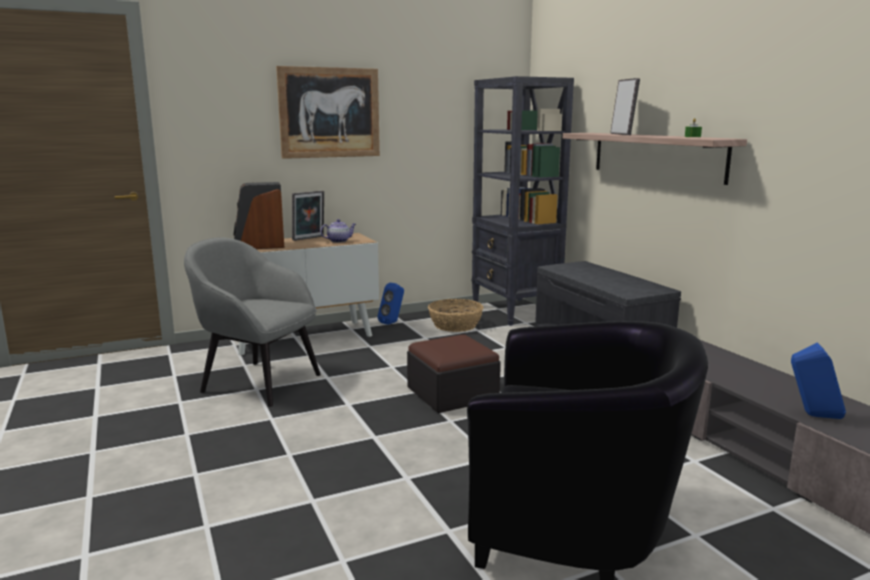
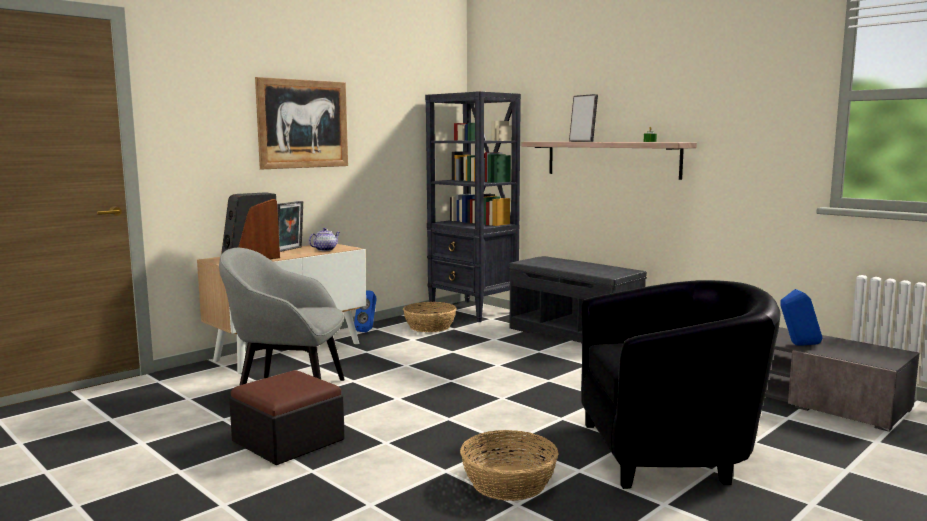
camera: 20 degrees left, 5 degrees down
ottoman [407,334,501,413] -> ottoman moved to [229,370,345,465]
none -> basket [460,430,559,501]

